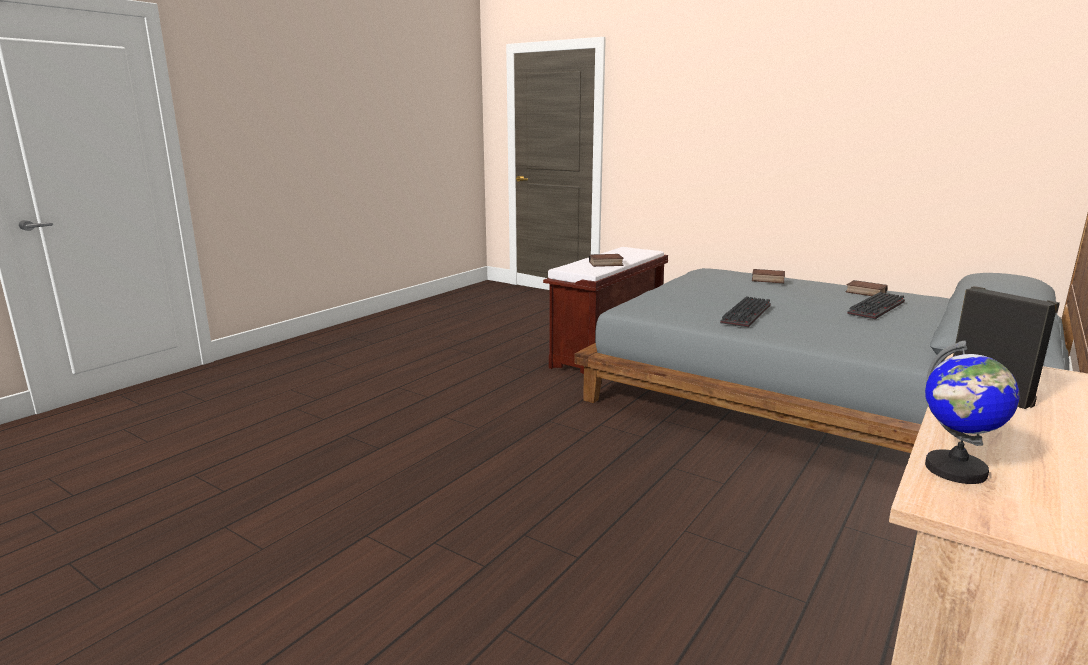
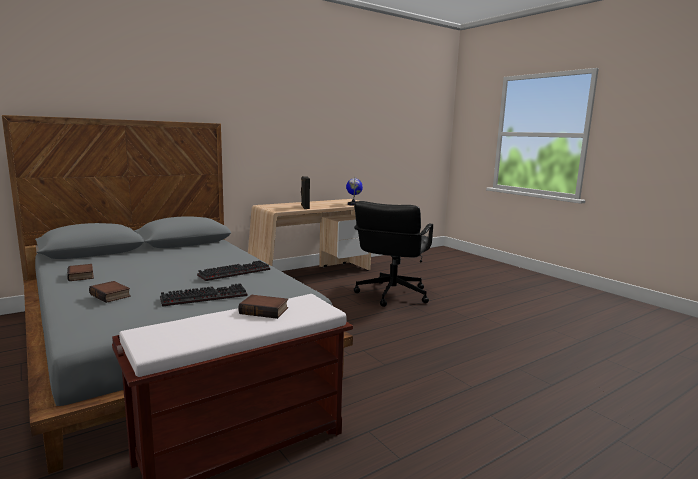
camera: 160 degrees left, 5 degrees down
keyboard [847,292,905,319] -> keyboard moved to [160,283,247,307]
none -> black office chair [354,201,433,307]

